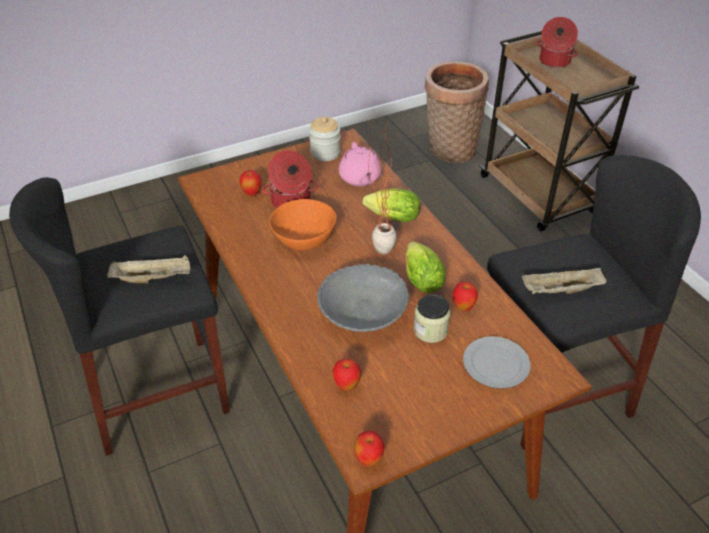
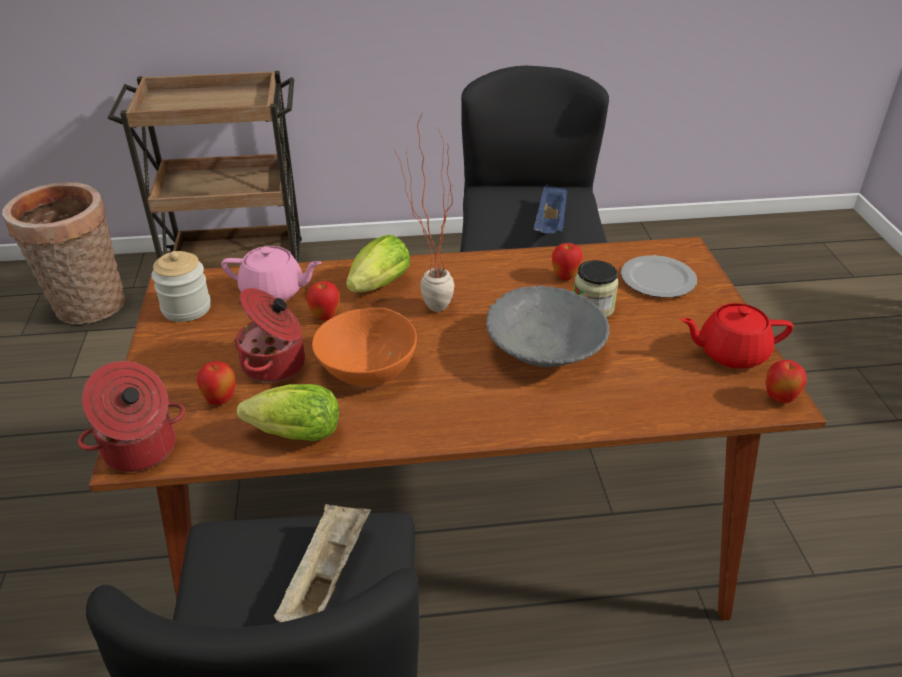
camera: 70 degrees left, 5 degrees down
apple [332,359,361,391] -> apple moved to [306,281,339,321]
lettuce [406,241,446,293] -> lettuce moved to [237,384,339,441]
beige tray [522,267,607,294] -> blue tray [533,185,568,233]
cooking pot [537,17,578,68] -> cooking pot moved to [78,361,185,472]
none -> red teapot [680,303,794,369]

